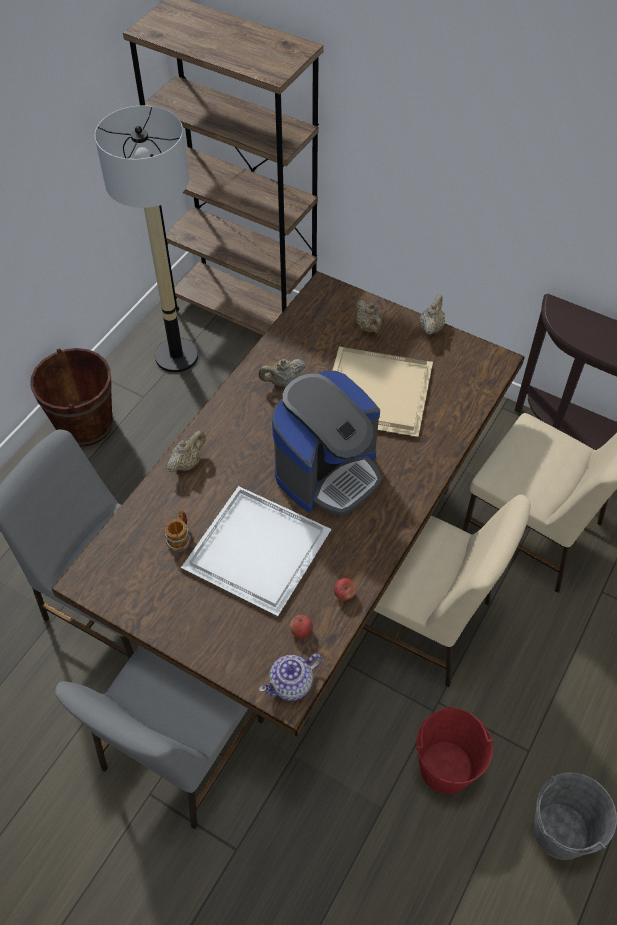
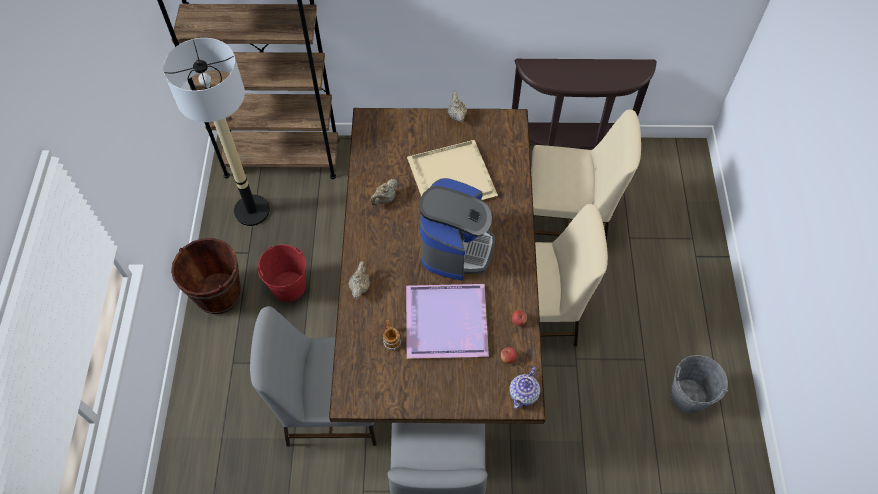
camera: 30 degrees left, 5 degrees up
white tray [181,486,332,616] -> purple tray [406,284,489,359]
beige teapot [356,300,383,335] -> none
red bucket [416,706,494,794] -> red bucket moved to [258,245,306,302]

